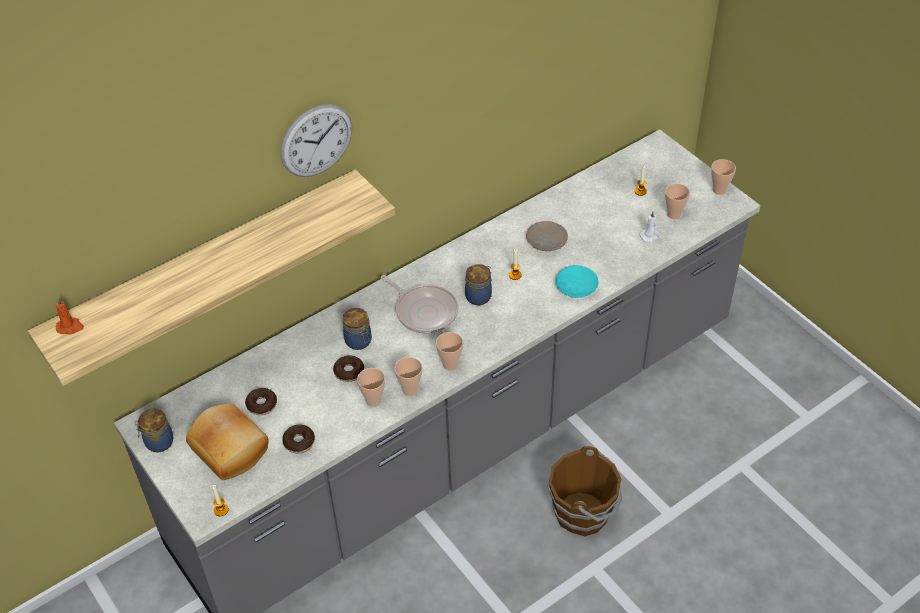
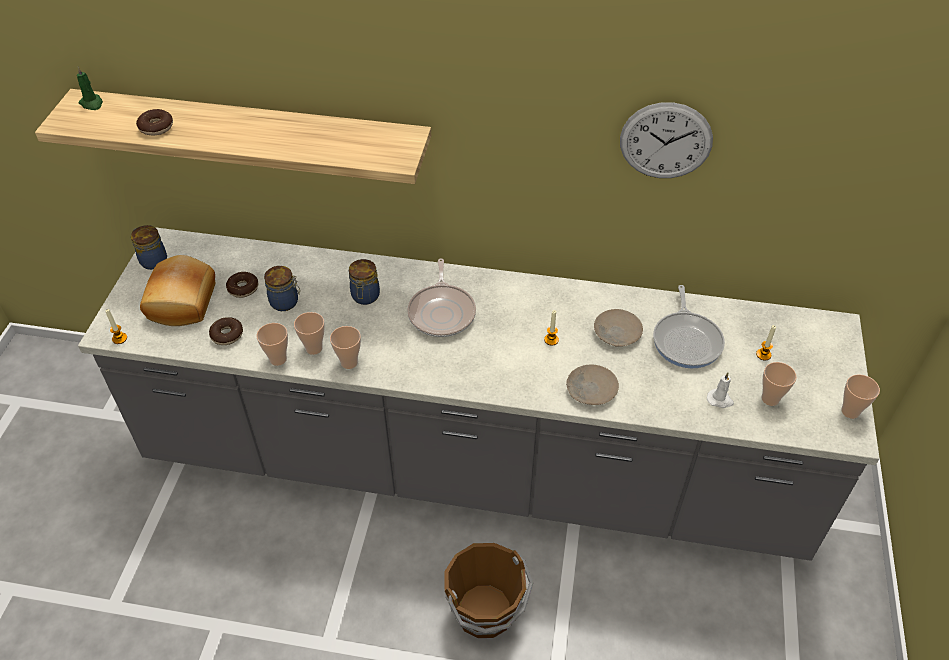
camera: 45 degrees right, 0 degrees up
orange candle [55,298,84,335] -> green candle [77,66,103,110]
wall clock [281,104,352,177] -> wall clock moved to [620,102,713,178]
donut [333,355,364,382] -> donut moved to [136,109,173,135]
cup [436,332,463,371] -> cup moved to [256,323,288,366]
jar [465,264,492,305] -> jar moved to [264,266,300,311]
turquoise plate [555,265,598,298] -> beige plate [566,365,619,405]
none -> frying pan [653,285,725,369]

